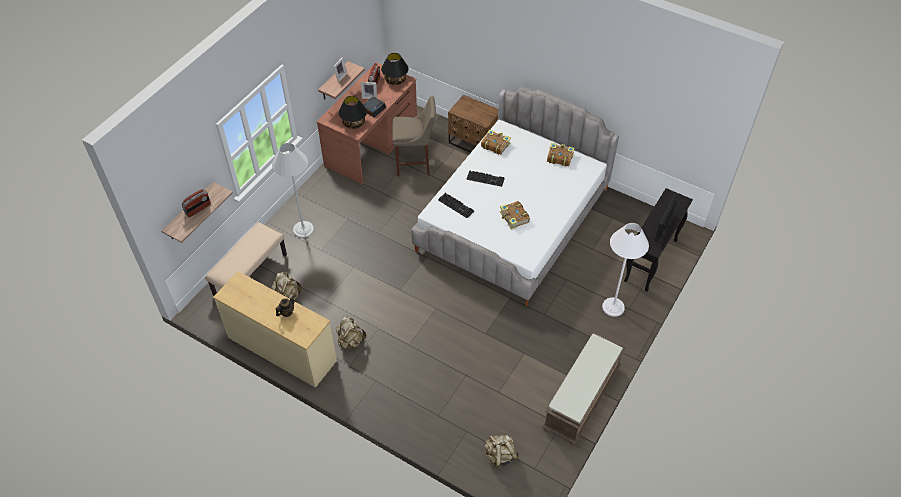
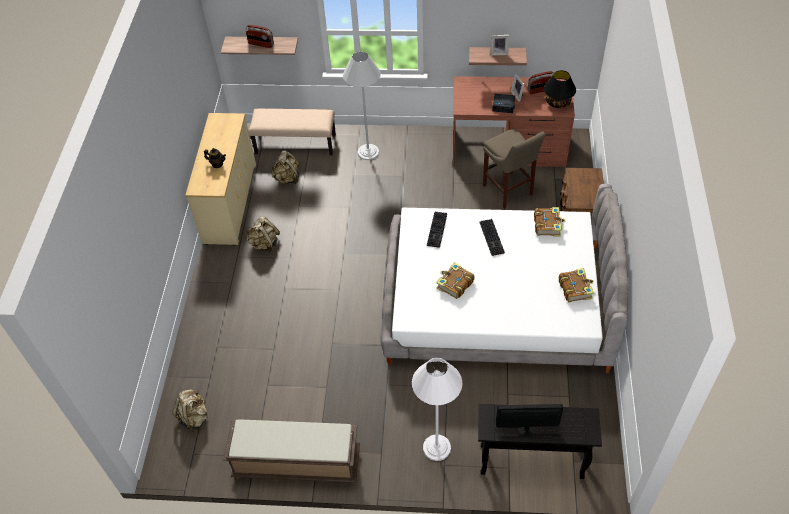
camera: 65 degrees right, 0 degrees up
black table lamp [339,96,367,129] -> none

